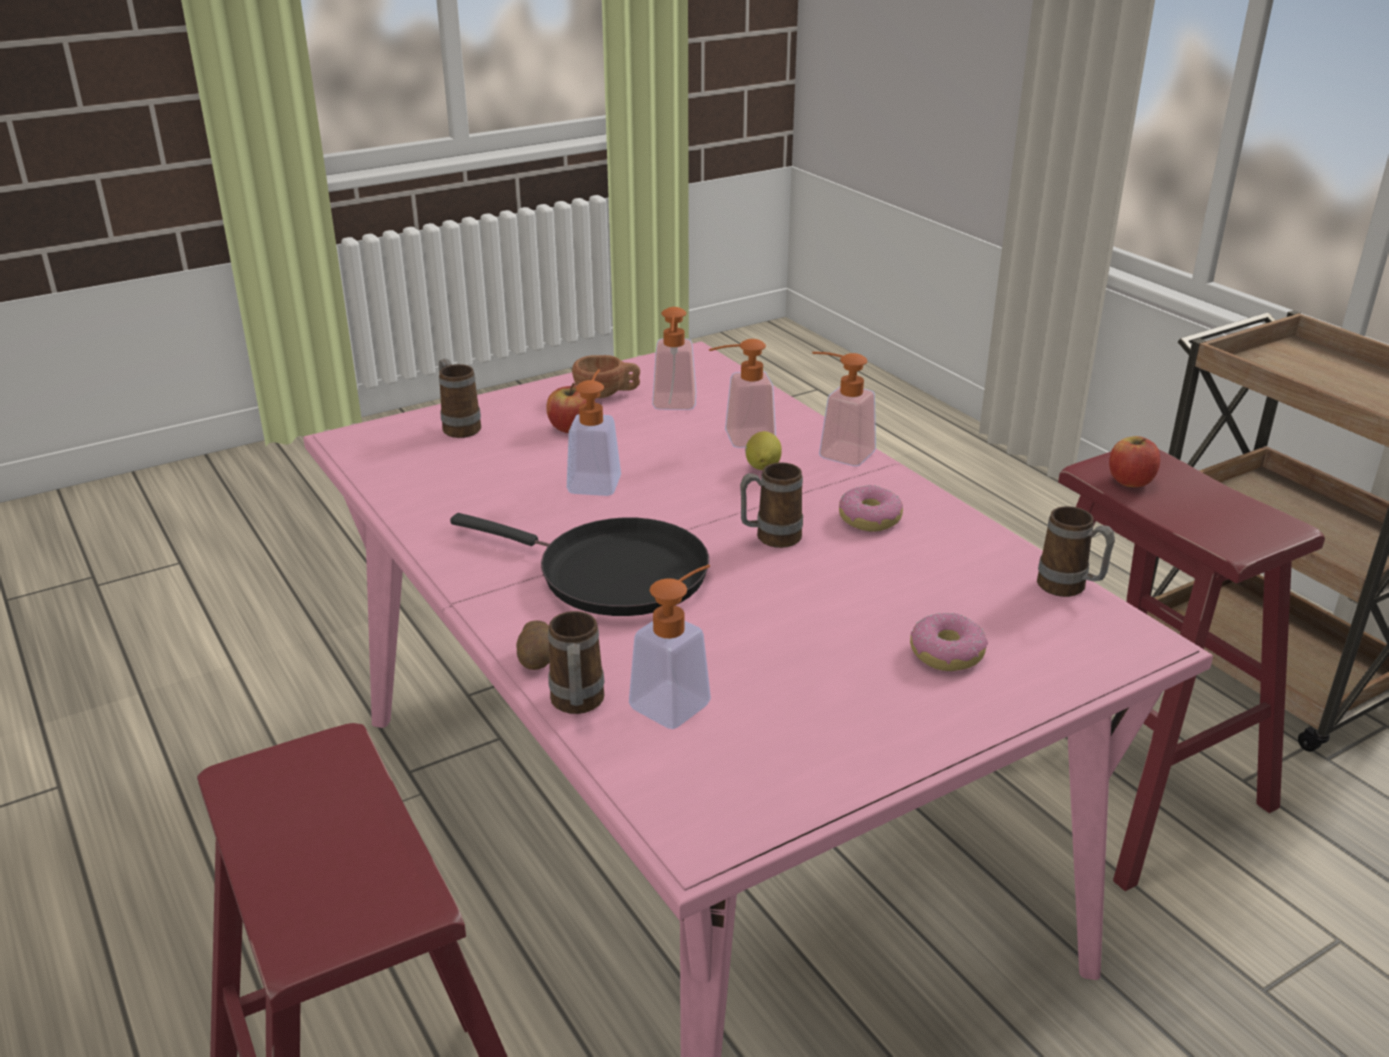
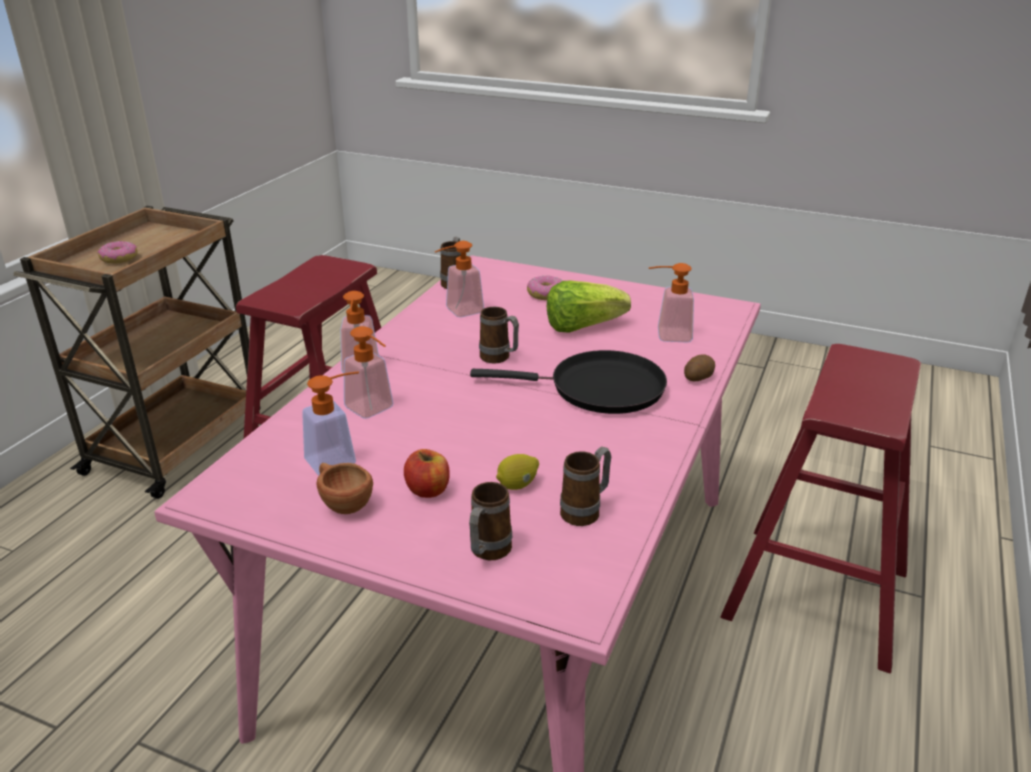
camera: 125 degrees left, 0 degrees up
black frying pan [450,513,709,616] -> black frying pan turned 105 degrees clockwise [470,350,667,414]
mug [548,611,605,714] -> mug moved to [560,446,611,526]
soap dispenser [567,369,621,496] -> soap dispenser moved to [434,241,484,317]
lemon [745,431,781,470] -> lemon moved to [496,454,539,490]
donut [839,485,903,532] -> donut moved to [97,241,138,264]
apple [1109,436,1160,487] -> none
none -> lettuce [547,281,631,333]

